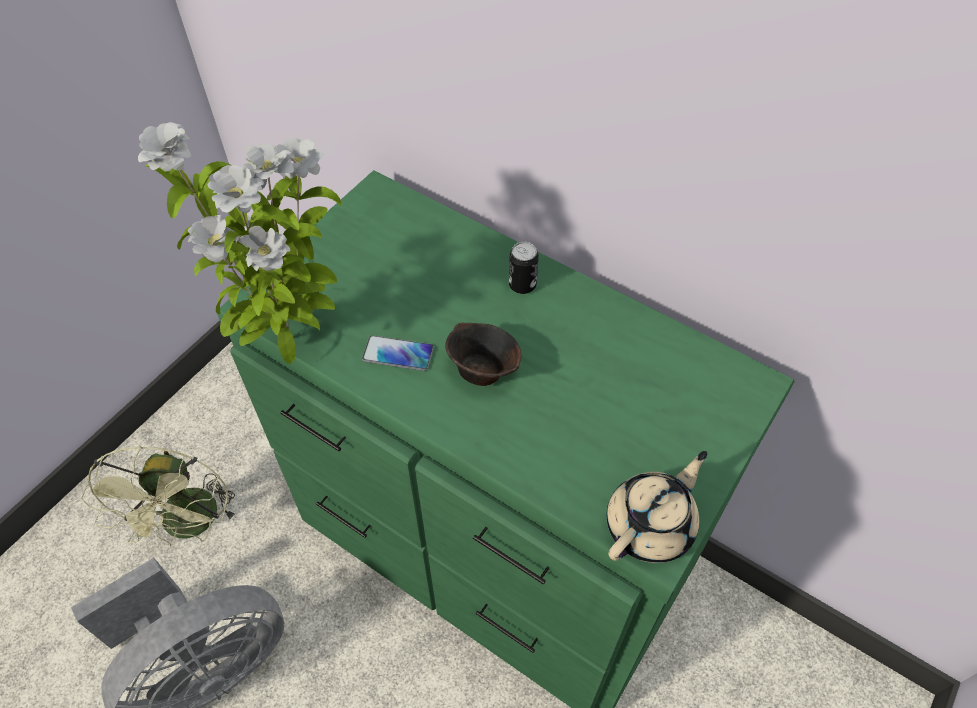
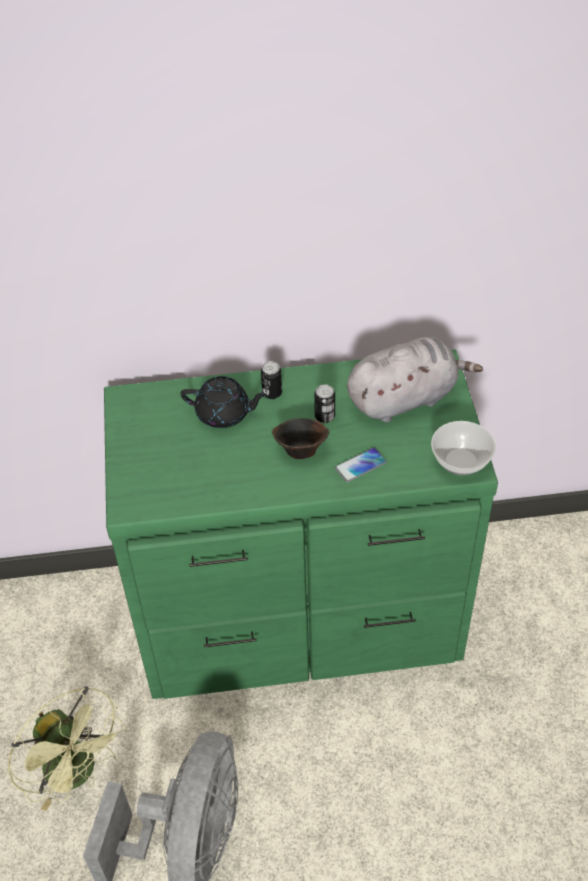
camera: 40 degrees left, 5 degrees down
potted plant [138,122,341,364] -> none
phone [362,335,434,371] -> phone moved to [335,448,387,482]
beige teapot [606,451,707,563] -> bowl [431,421,496,475]
none -> black teapot [181,376,267,428]
none -> can [314,384,335,423]
none -> grey plush toy [347,337,483,423]

